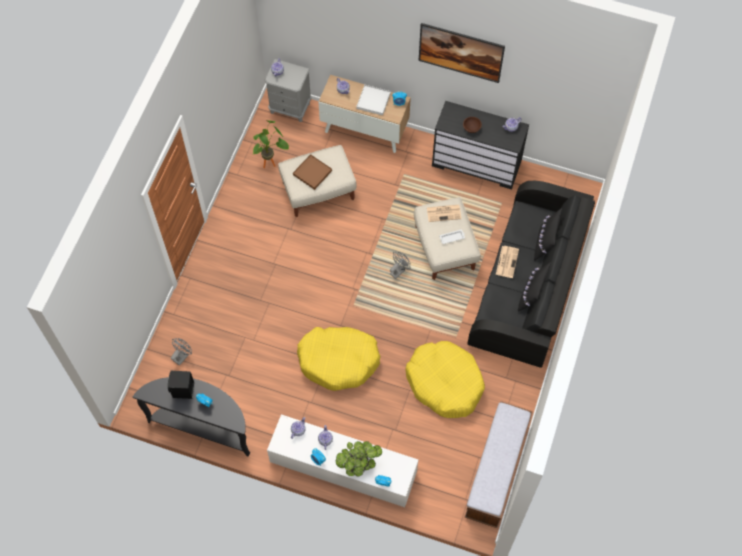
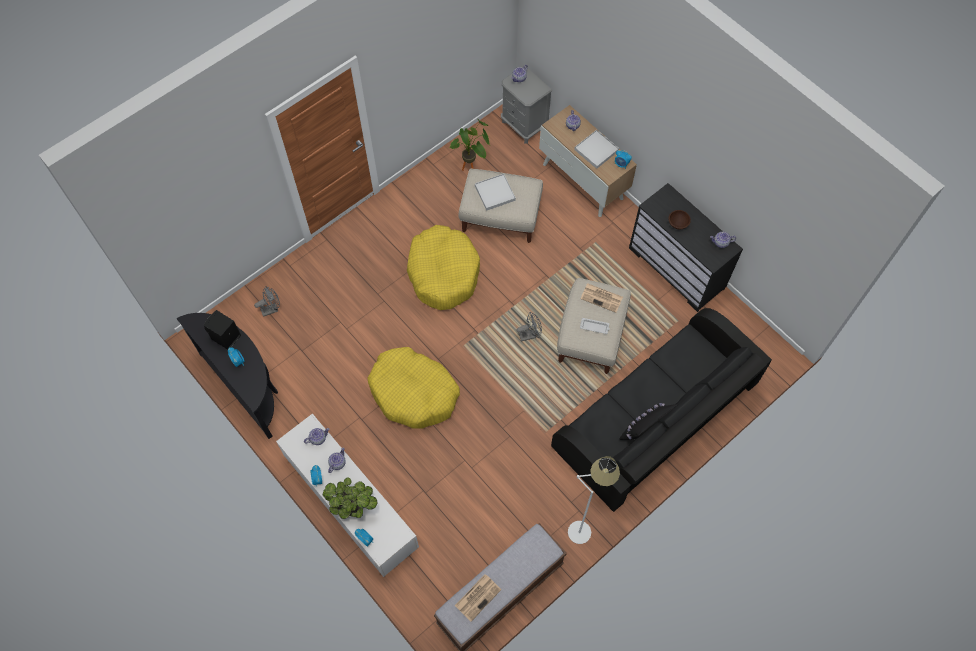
camera: 30 degrees right, 0 degrees up
brown tray [293,154,332,190] -> white tray [475,174,516,211]
yellow dog bed [406,341,485,418] -> yellow dog bed moved to [407,225,480,310]
picture [419,23,505,83] -> none
newspaper [496,246,519,278] -> newspaper moved to [455,574,501,622]
black pillow [534,208,562,261] -> none
none -> white floor lamp [568,456,620,544]

